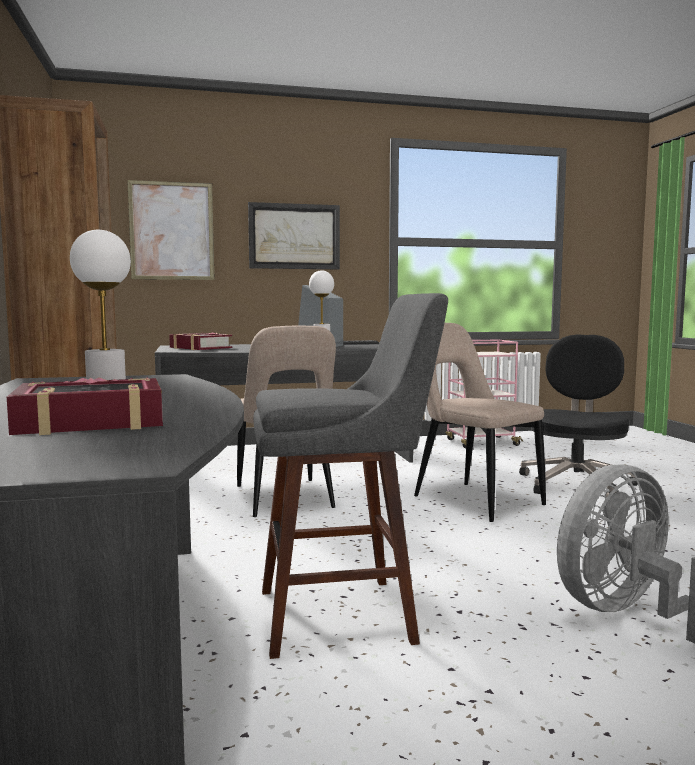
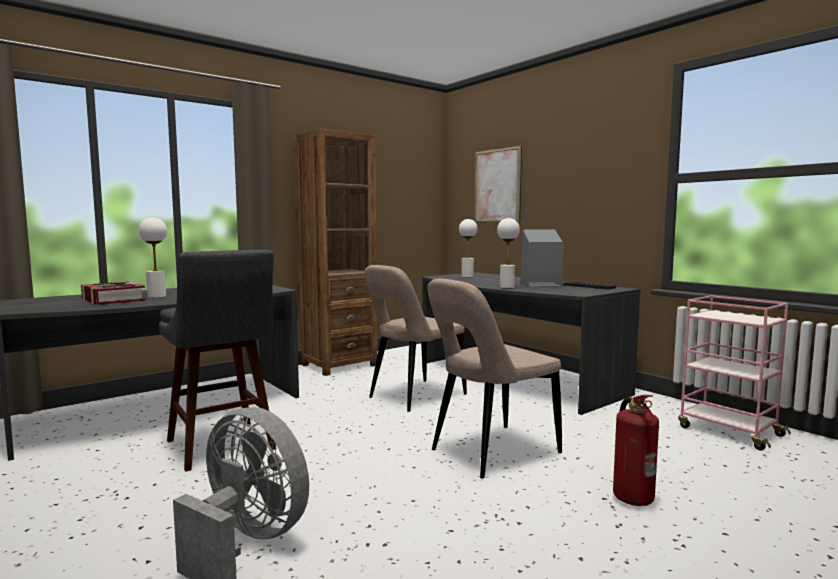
camera: 65 degrees right, 0 degrees up
book [169,332,232,350] -> white table lamp [459,219,477,277]
picture [248,202,340,269] -> none
beige chair [414,323,546,522] -> beige chair turned 150 degrees counterclockwise [427,278,562,479]
black office chair [519,334,638,497] -> fire extinguisher [613,395,659,506]

